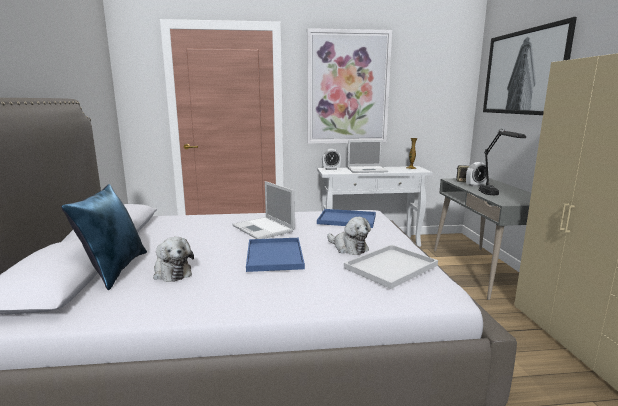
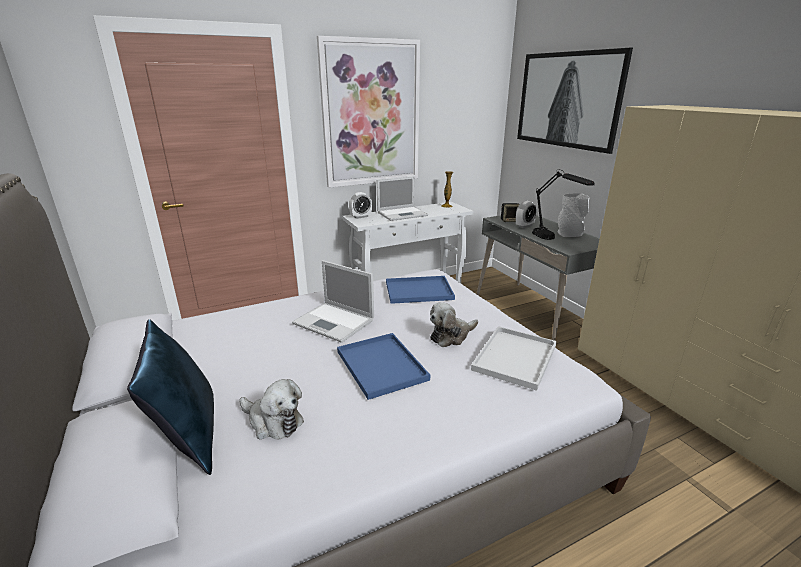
camera: 20 degrees left, 10 degrees up
plush toy [327,217,371,255] -> plush toy turned 120 degrees clockwise [430,303,478,347]
none -> grey vase [557,193,589,237]

